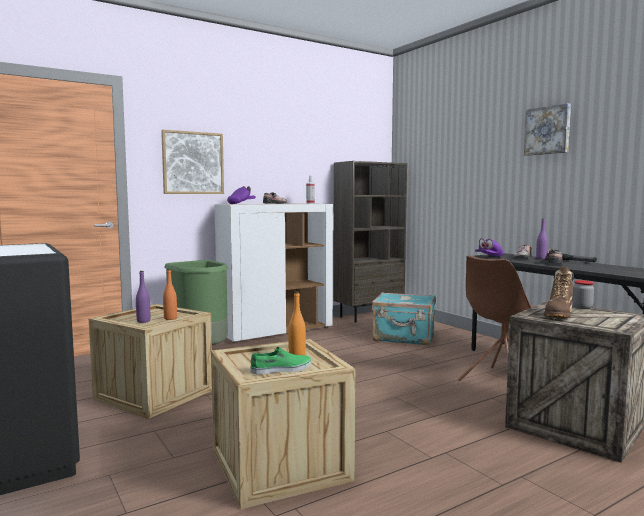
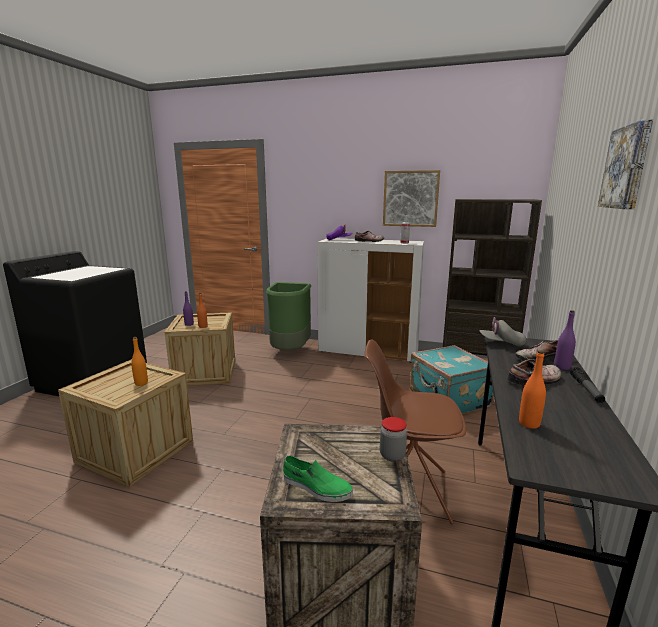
camera: 50 degrees right, 10 degrees up
picture [161,130,224,194] -> picture moved to [383,170,440,227]
green shoe [250,346,312,374] -> green shoe moved to [283,456,353,502]
purple cap [475,238,504,256] -> grey cap [480,317,526,347]
brown boot [544,267,574,318] -> none
none -> orange bottle [519,351,546,429]

